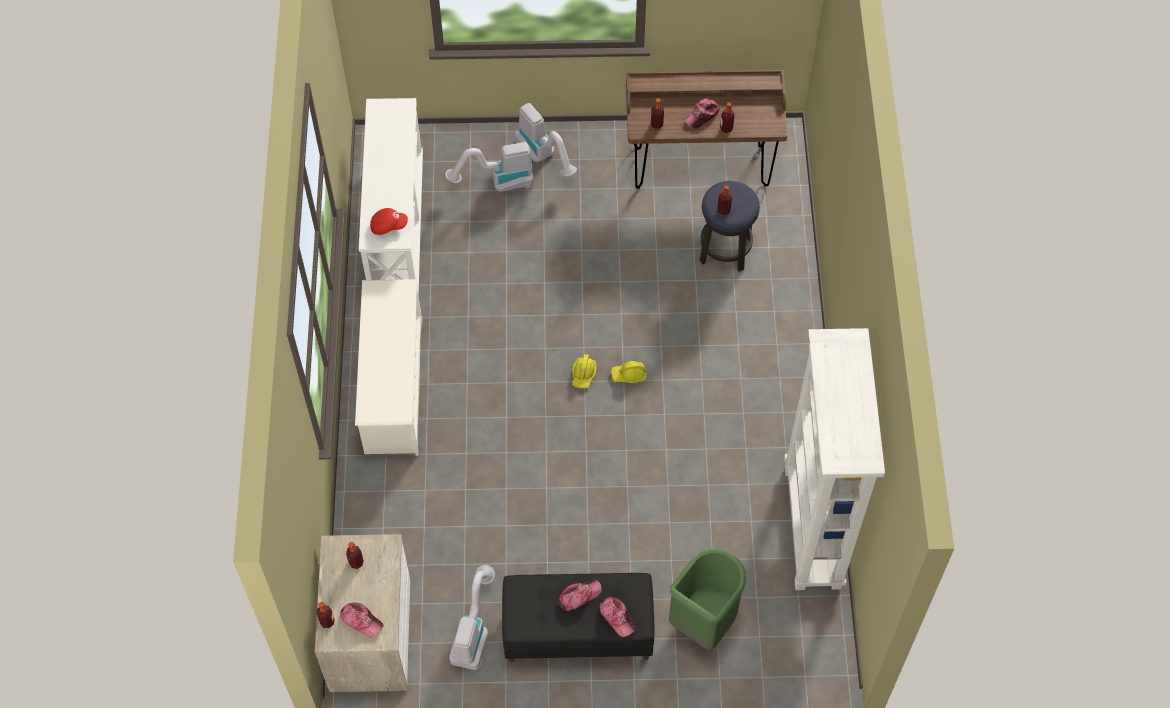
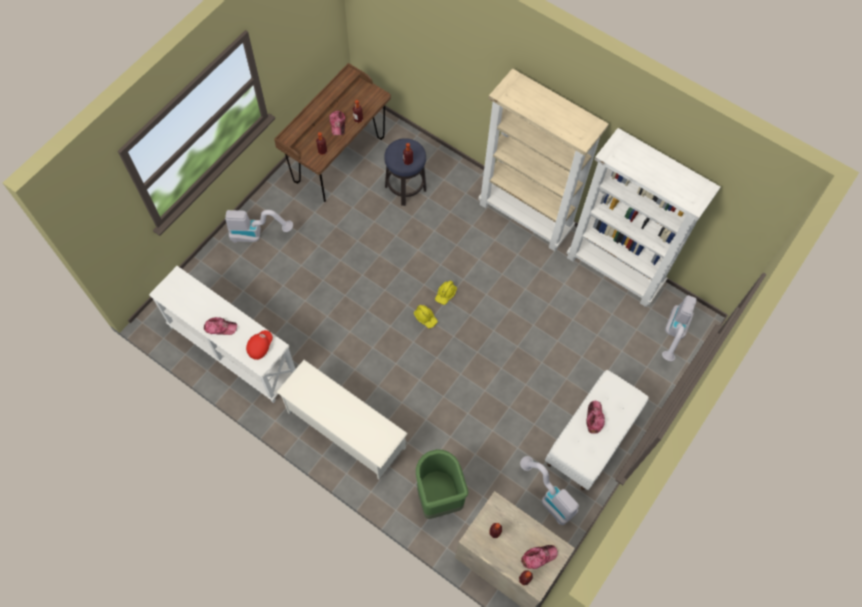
camera: 55 degrees left, 5 degrees up
vacuum cleaner [445,142,534,192] -> vacuum cleaner moved to [662,295,697,361]
black bench [502,573,654,662] -> white bench [545,370,649,490]
cap [600,597,635,637] -> cap moved to [204,317,237,335]
green trash can [669,549,746,650] -> green trash can moved to [416,449,468,519]
none -> beige bookcase [478,68,609,251]

